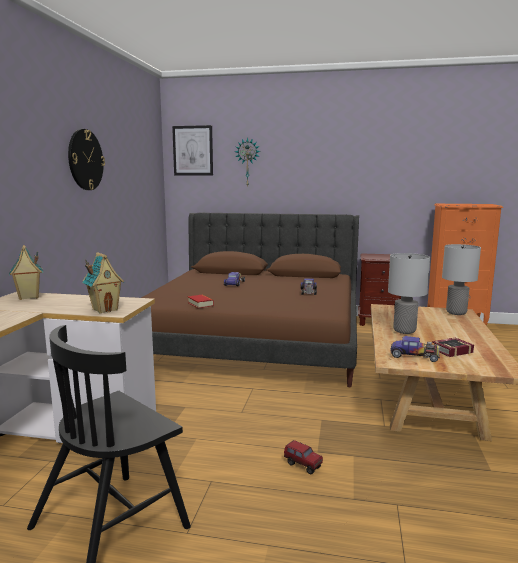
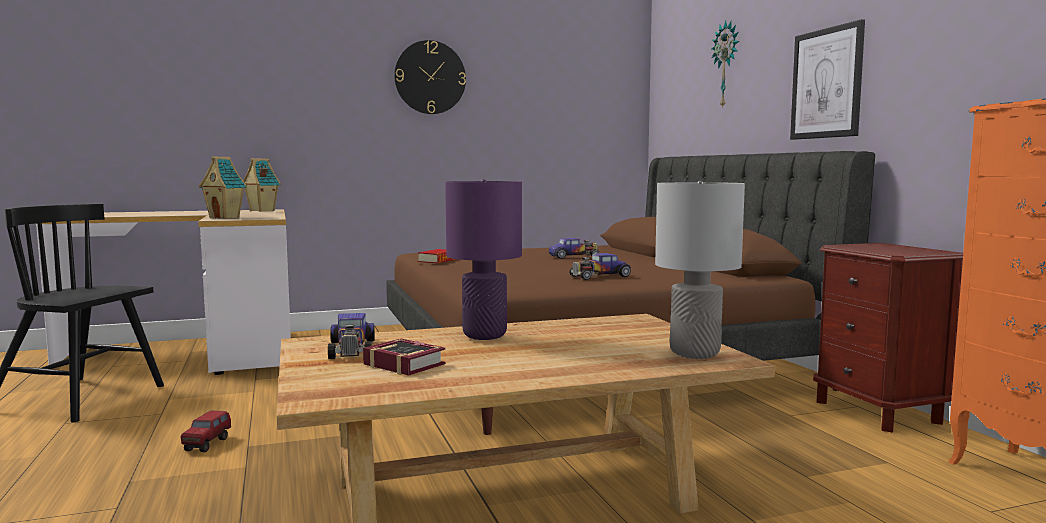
camera: 60 degrees right, 5 degrees down
picture [172,125,213,176] -> picture moved to [790,19,865,140]
grey table lamp [388,253,430,334] -> purple table lamp [445,179,522,340]

